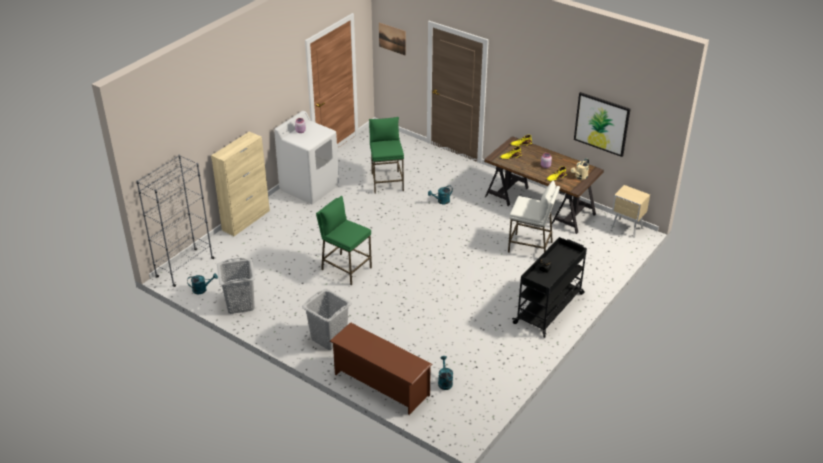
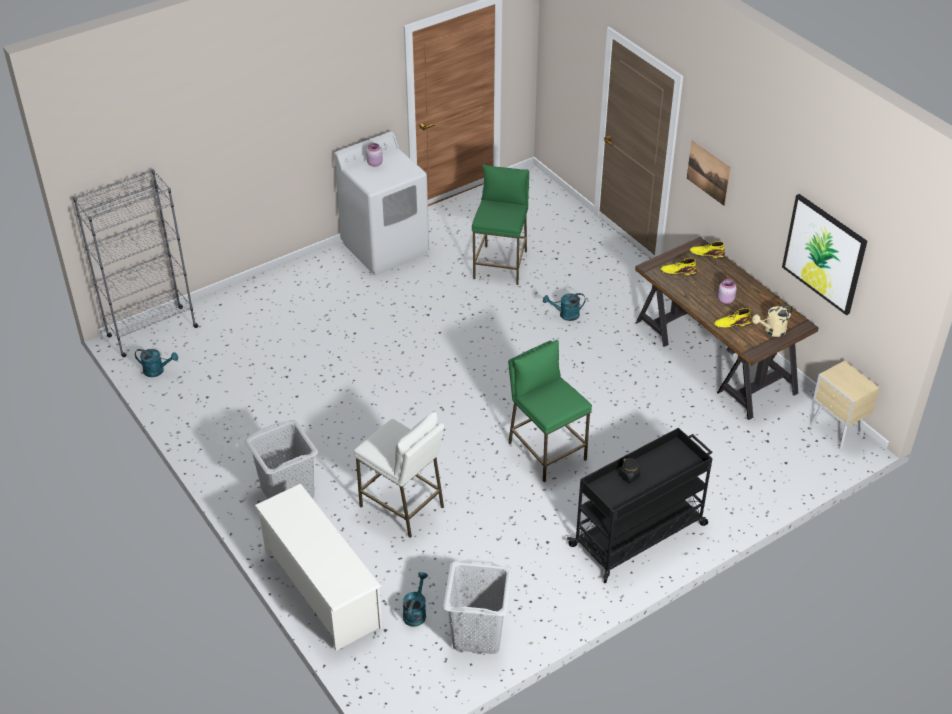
camera: 20 degrees right, 5 degrees up
beige cabinet [211,132,270,236] -> none
grey laundry basket [217,257,255,314] -> grey laundry basket moved to [443,559,512,654]
green stool [316,196,372,285] -> green stool moved to [508,340,592,482]
brown shoe rack [330,322,433,415] -> white shoe rack [255,483,382,651]
picture [379,23,406,56] -> picture moved to [687,141,731,206]
white stool [508,180,560,253] -> white stool moved to [354,412,444,538]

